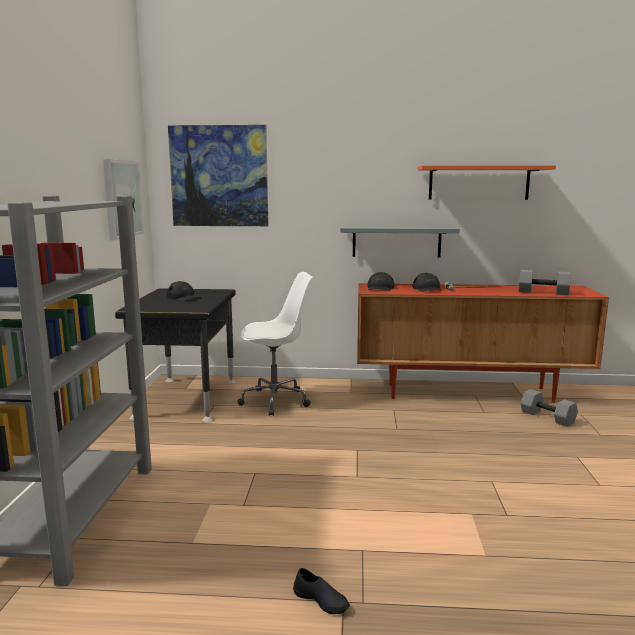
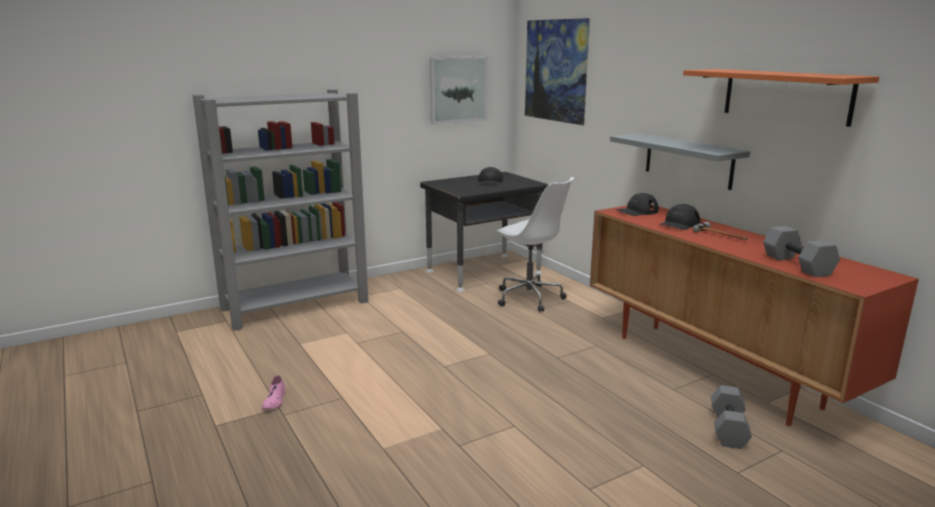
camera: 55 degrees right, 5 degrees up
black shoe [293,568,350,614] -> pink shoe [262,375,286,409]

